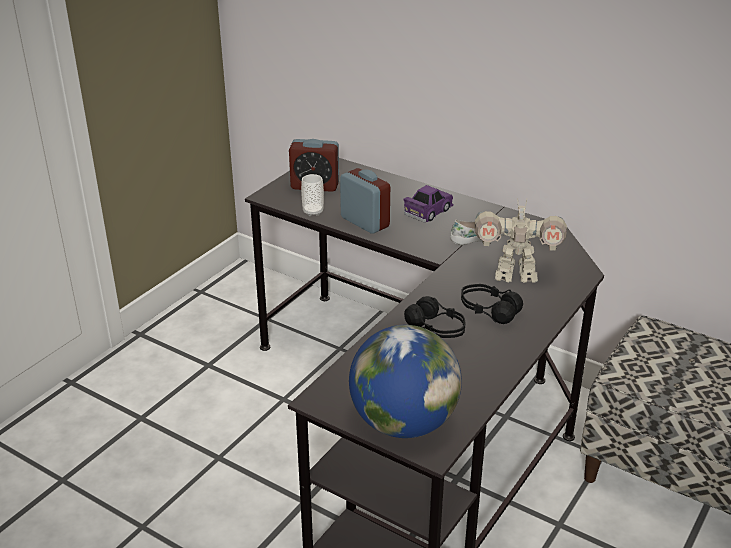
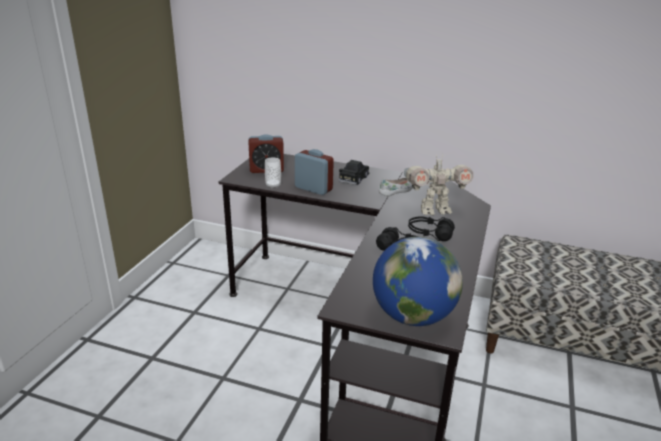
camera: 15 degrees left, 5 degrees down
purple toy car [403,185,453,222] -> black toy car [339,160,370,185]

